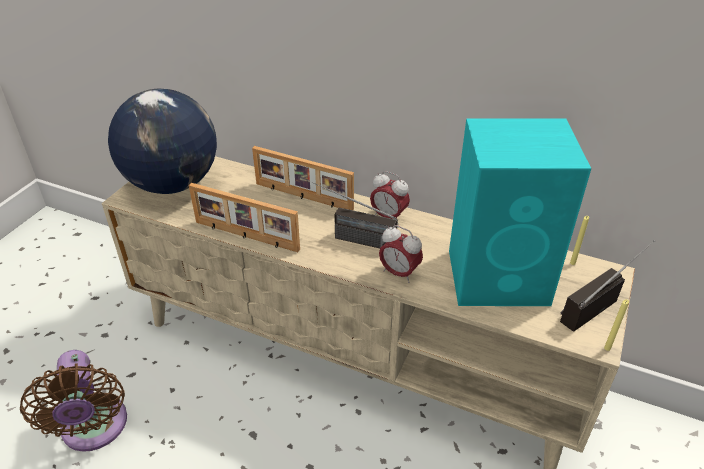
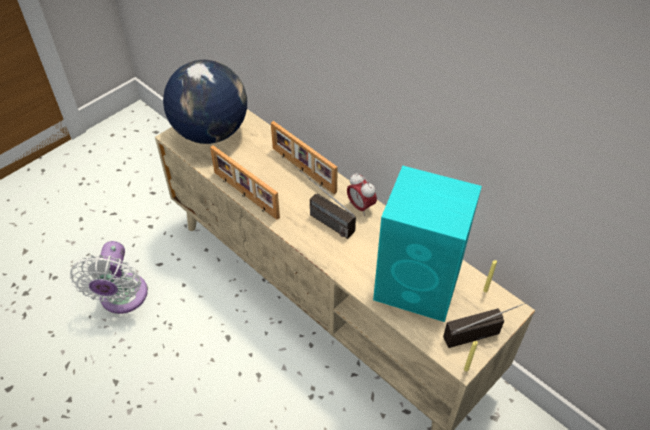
camera: 20 degrees right, 10 degrees up
brown fan [20,350,127,452] -> white fan [70,241,148,314]
alarm clock [379,225,423,283] -> none

